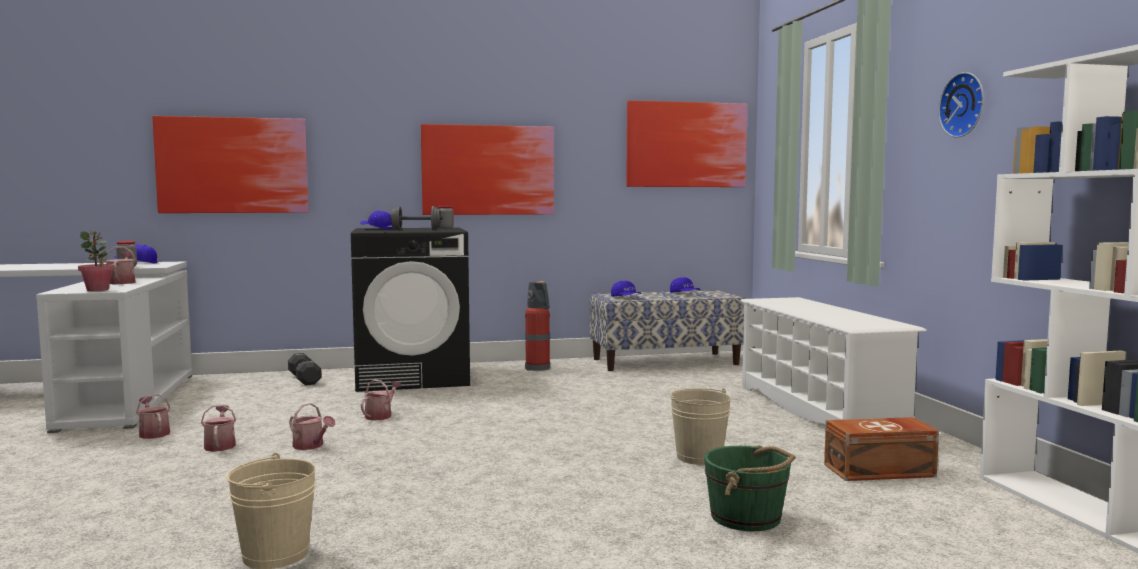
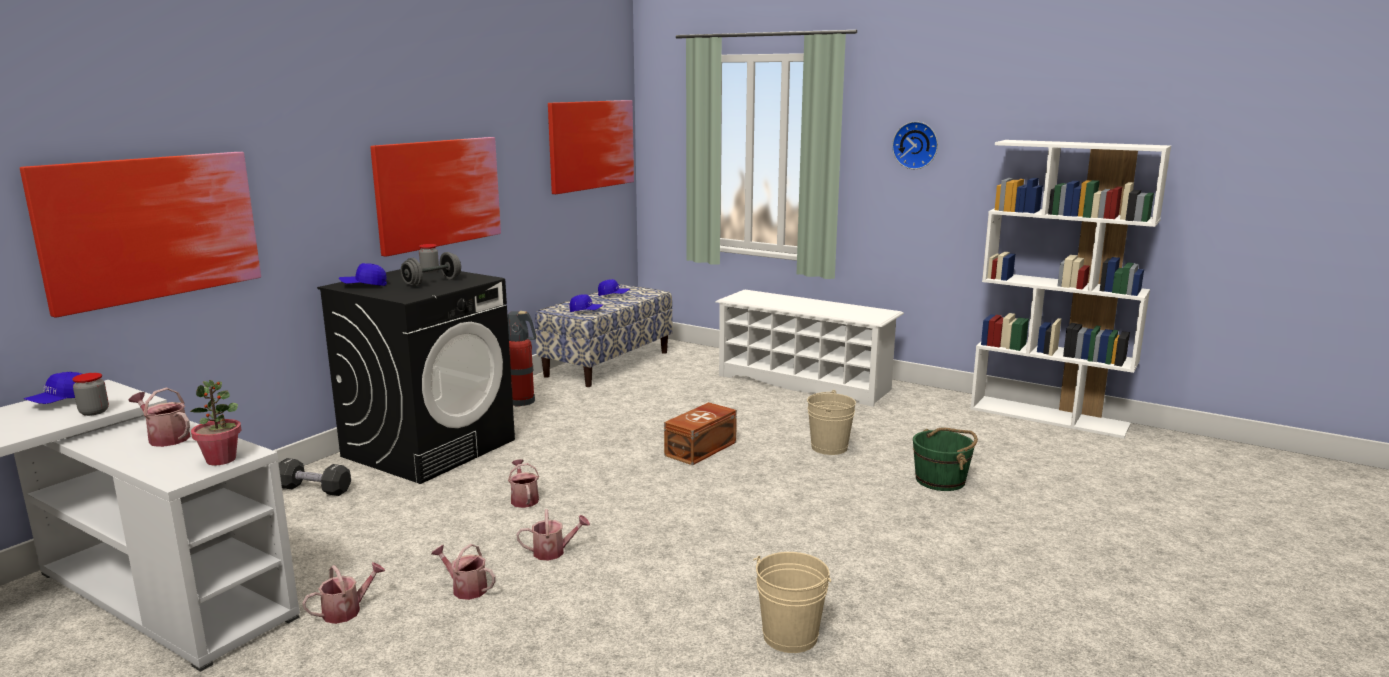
camera: 45 degrees left, 10 degrees up
watering can [136,394,170,439] -> watering can turned 135 degrees clockwise [302,562,385,624]
brown storage box [824,417,939,481] -> brown storage box moved to [664,402,737,465]

